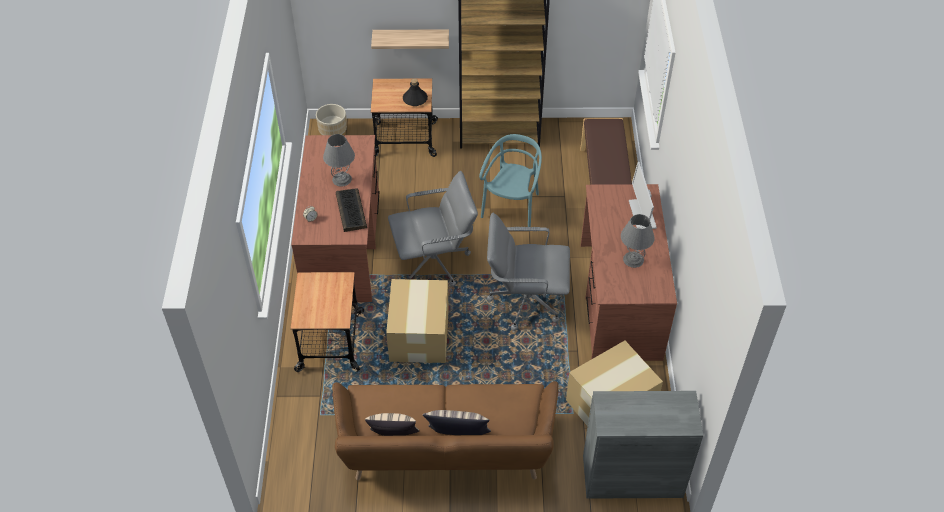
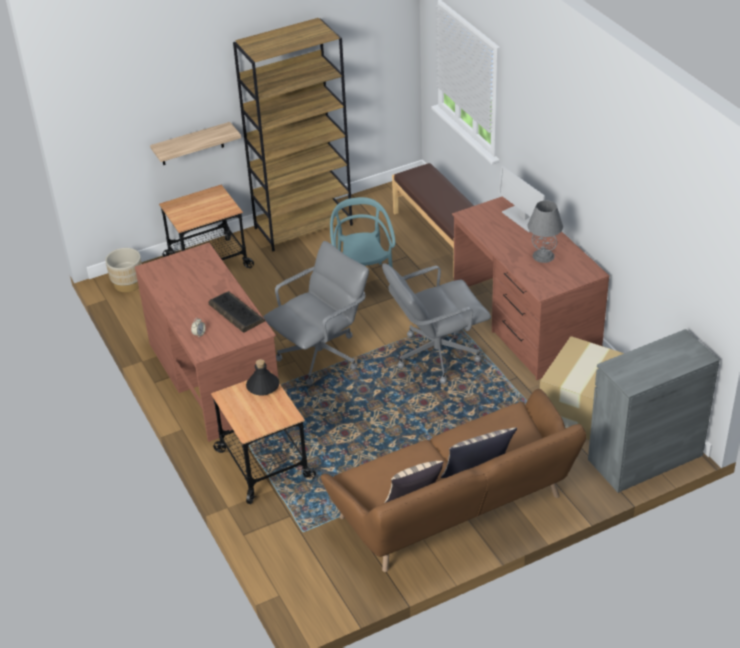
camera: 25 degrees left, 10 degrees down
grey table lamp [323,134,355,186] -> none
cardboard box [386,279,449,363] -> none
black bottle [403,79,428,106] -> black bottle moved to [246,359,280,396]

